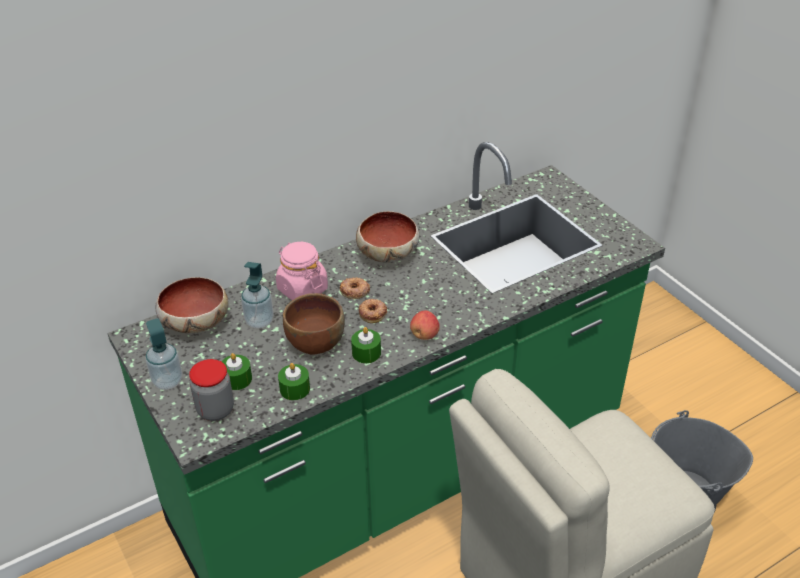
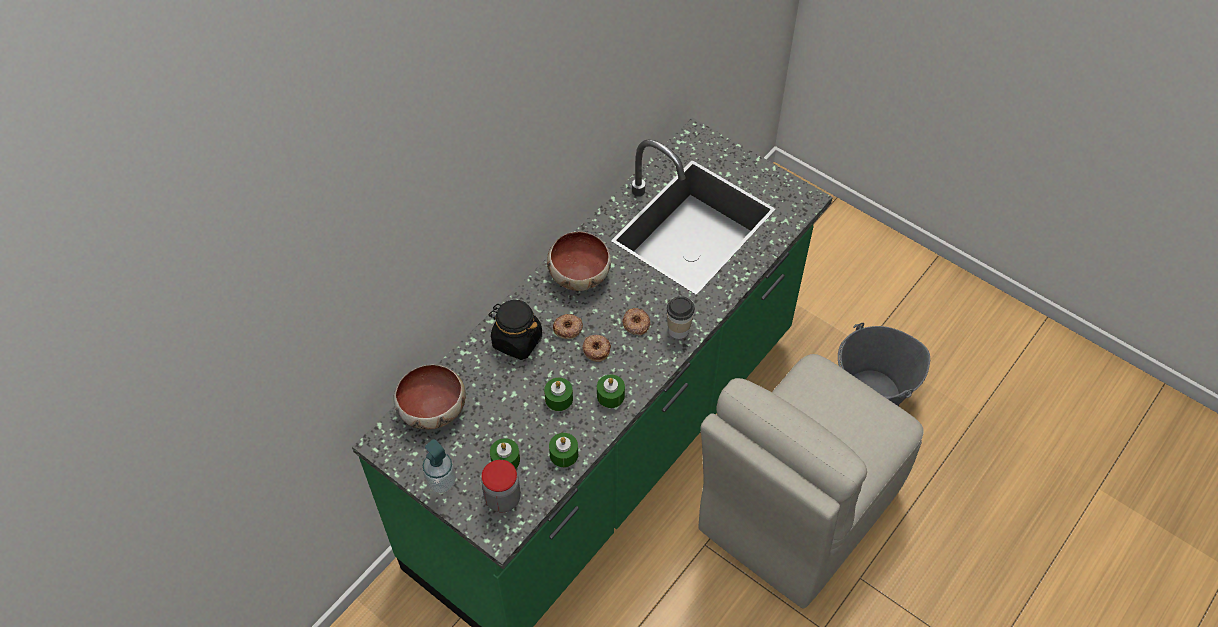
camera: 20 degrees left, 15 degrees up
soap dispenser [241,262,274,328] -> none
pink jar [276,242,328,300] -> black jar [488,300,542,360]
brown bowl [283,293,345,355] -> green candle [544,378,573,411]
apple [410,311,440,340] -> none
none -> donut [622,308,650,335]
none -> cup [667,296,695,339]

